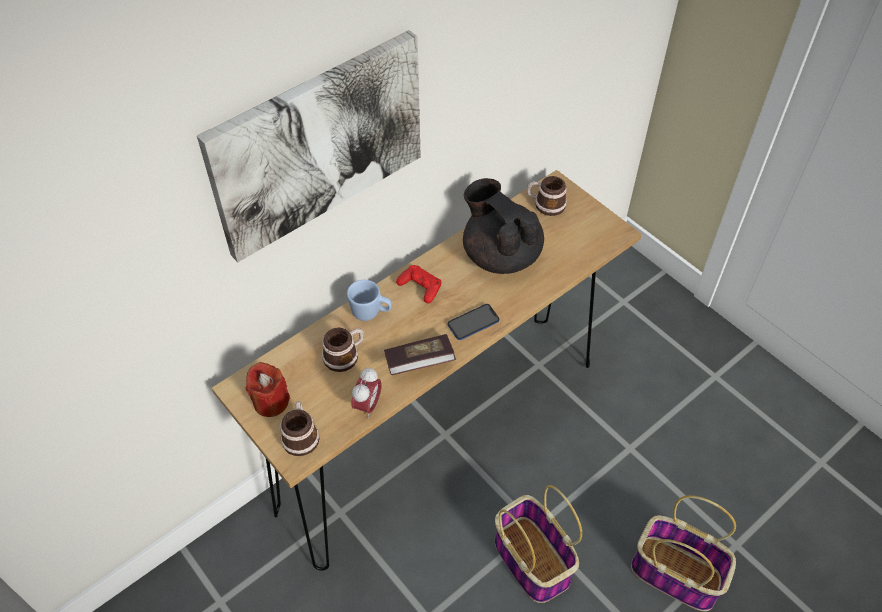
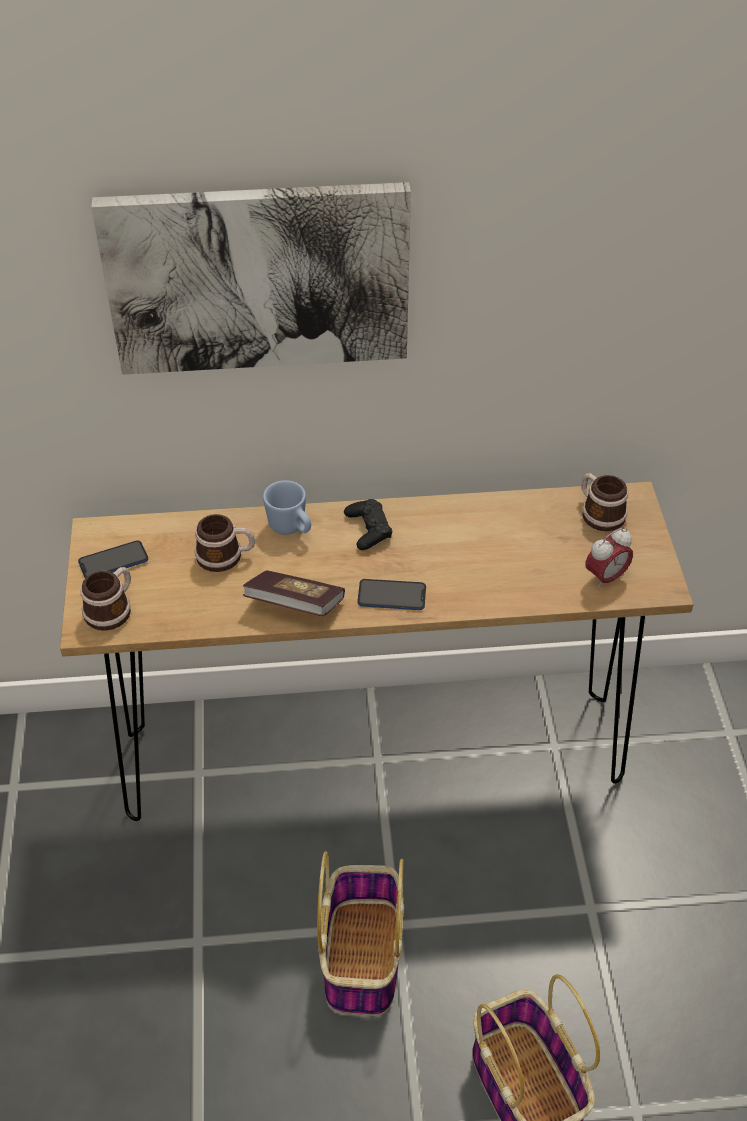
camera: 35 degrees right, 5 degrees down
red candle [246,362,290,417] -> phone [78,540,148,578]
alarm clock [352,368,382,418] -> alarm clock moved to [585,528,633,590]
red game controller [396,265,442,303] -> black game controller [344,499,392,550]
black teapot [463,178,544,274] -> none

